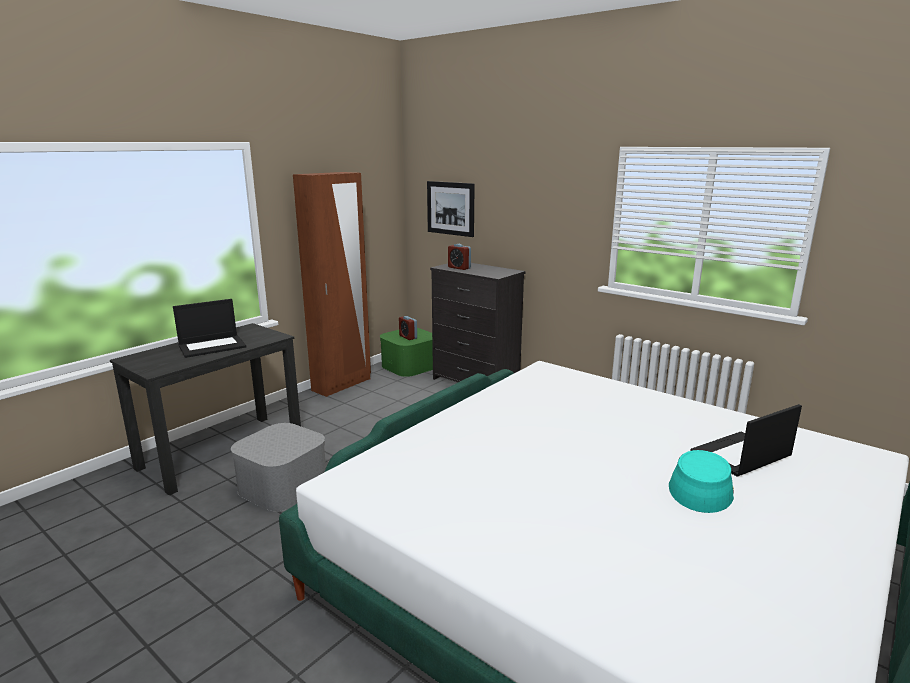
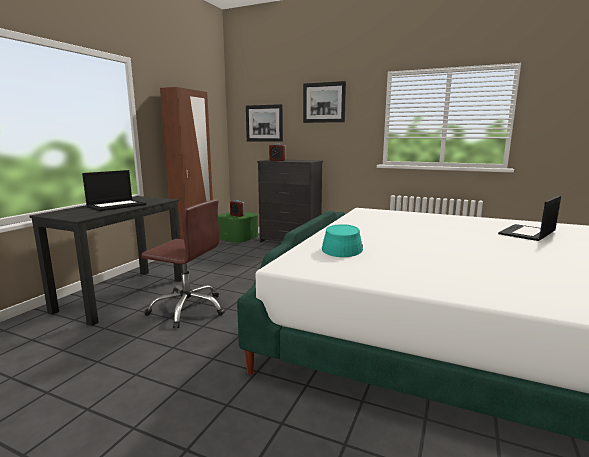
camera: 15 degrees left, 5 degrees down
grey storage box [231,423,326,512] -> brown office chair [141,199,225,328]
turquoise hat [669,450,734,513] -> turquoise hat moved to [322,224,363,257]
none -> picture [303,81,346,123]

